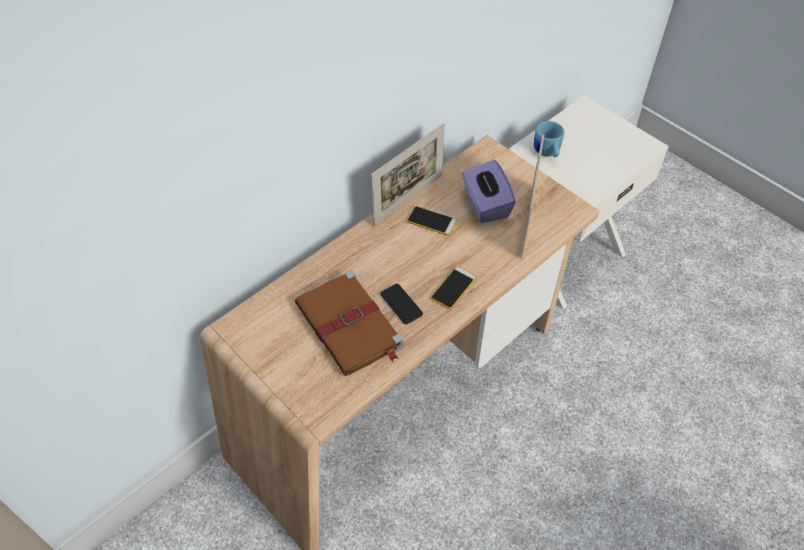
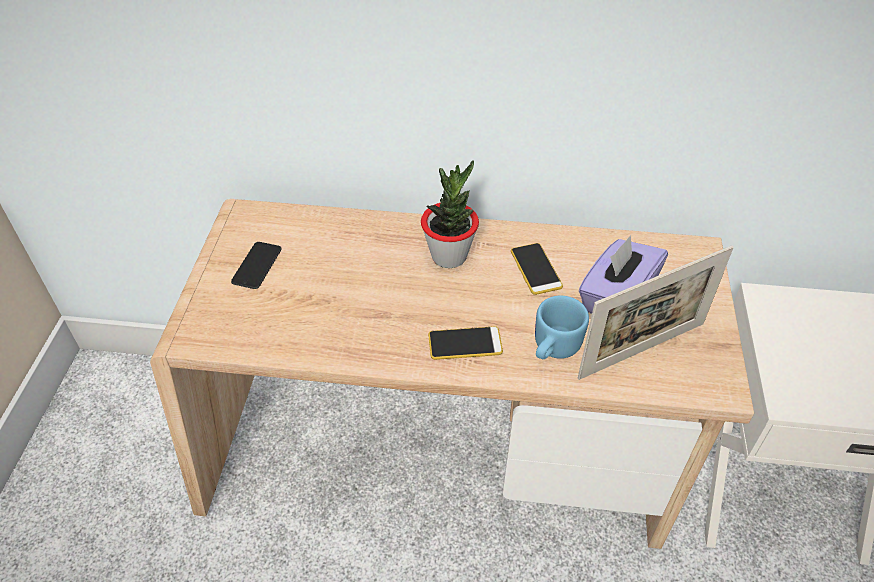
camera: 50 degrees right, 5 degrees down
brown book [295,271,404,376] -> none
picture frame [371,123,445,226] -> none
phone [380,284,423,325] -> phone moved to [231,242,282,289]
blue mug [534,121,564,157] -> blue mug moved to [535,295,589,359]
none -> potted plant [421,160,479,268]

